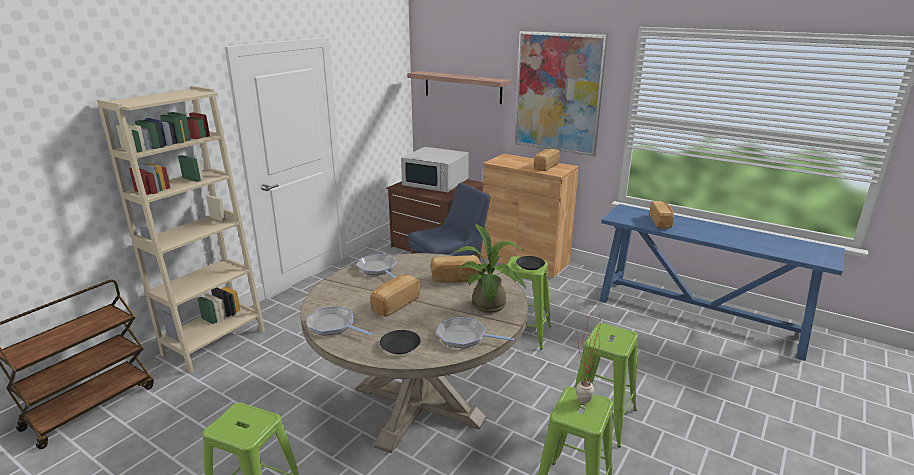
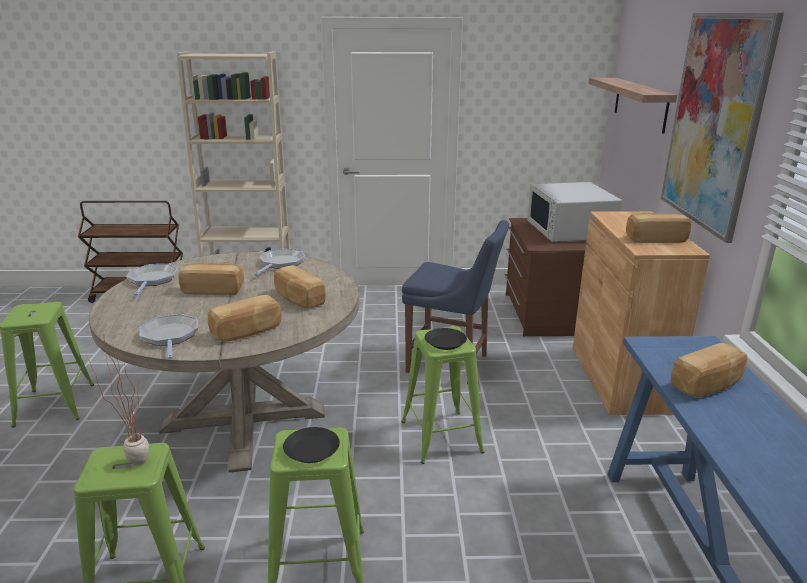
camera: 55 degrees right, 0 degrees up
black plate [380,330,421,354] -> black plate moved to [283,427,340,463]
potted plant [453,224,526,313] -> bread [208,295,281,342]

